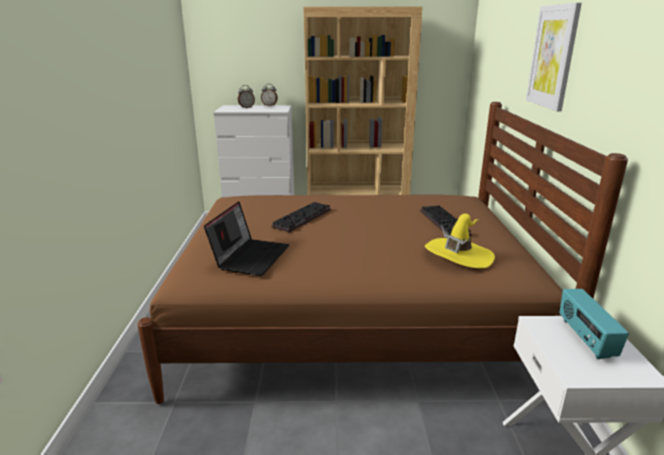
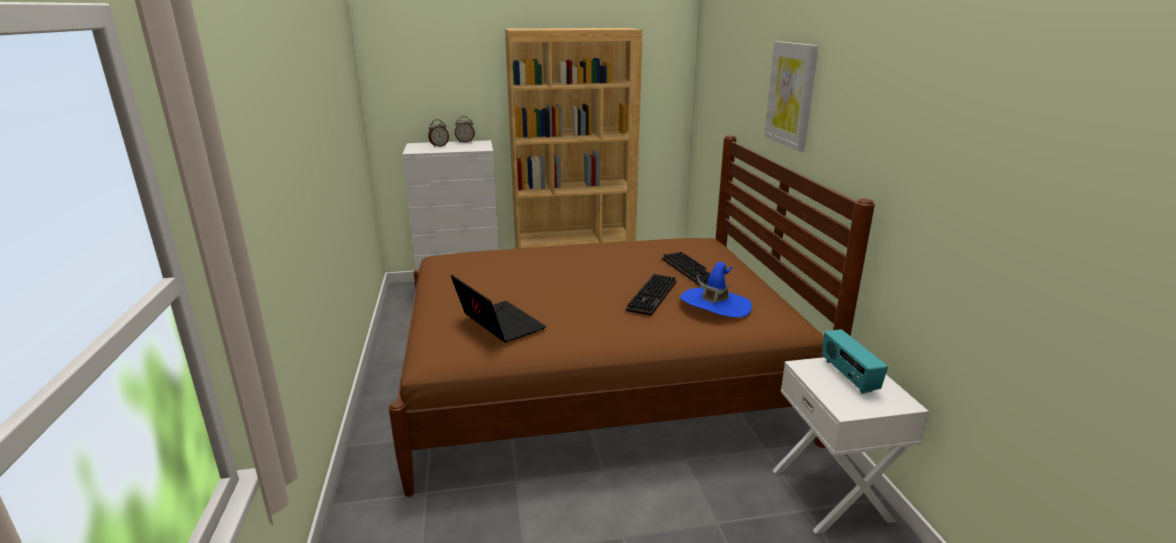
camera: 10 degrees left, 0 degrees up
laptop [204,201,289,276] -> laptop turned 45 degrees counterclockwise [451,275,546,343]
keyboard [272,202,331,232] -> keyboard moved to [626,274,676,316]
yellow hat [425,214,495,268] -> blue hat [680,262,752,317]

